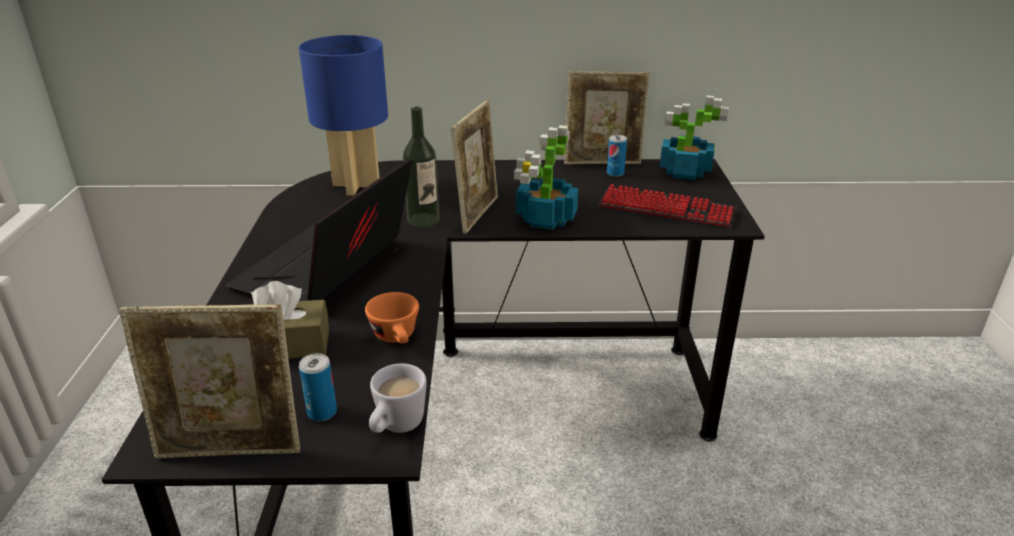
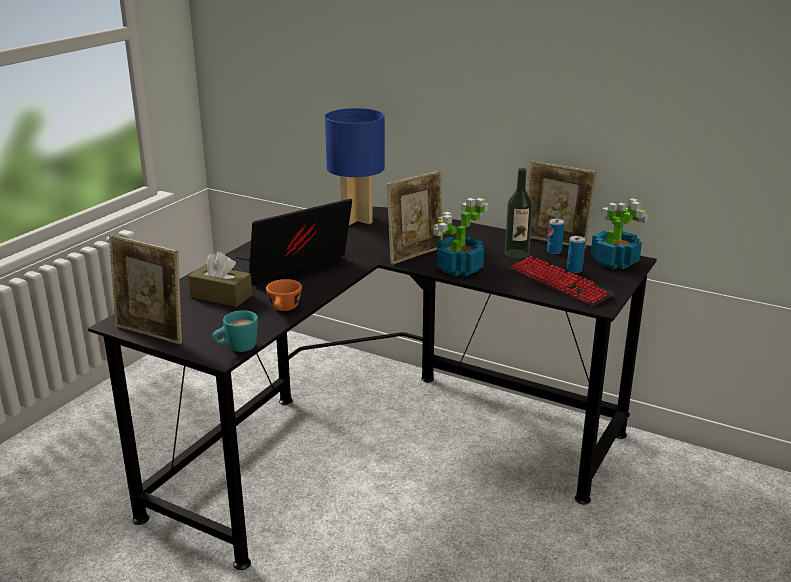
camera: 30 degrees right, 5 degrees down
can [299,353,337,421] -> can moved to [567,236,586,273]
white mug [369,364,427,433] -> turquoise mug [212,310,258,352]
bottle [403,107,439,228] -> bottle moved to [505,168,533,259]

